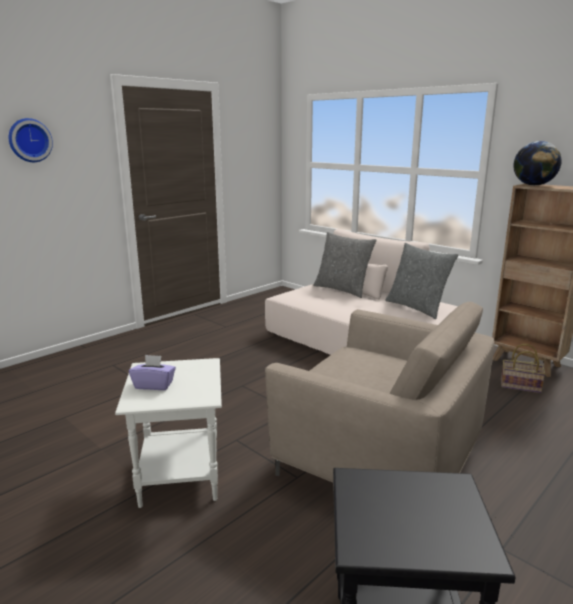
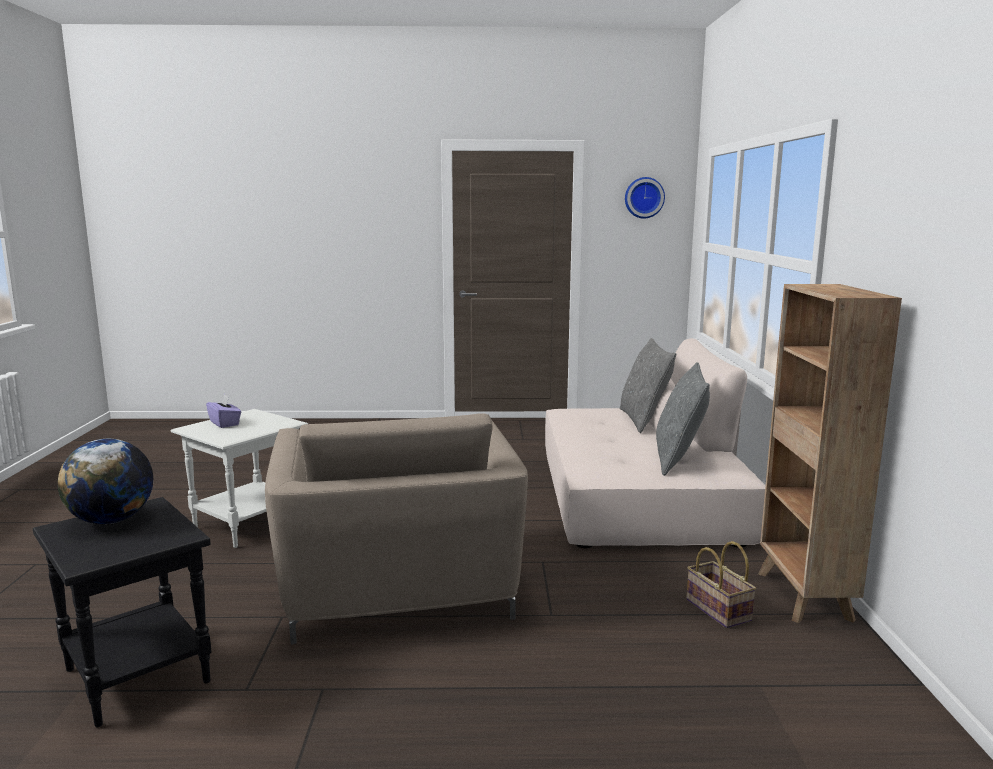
camera: 45 degrees right, 5 degrees down
wall clock [9,118,53,162] -> wall clock moved to [625,177,665,219]
globe [513,141,562,186] -> globe moved to [58,439,153,524]

